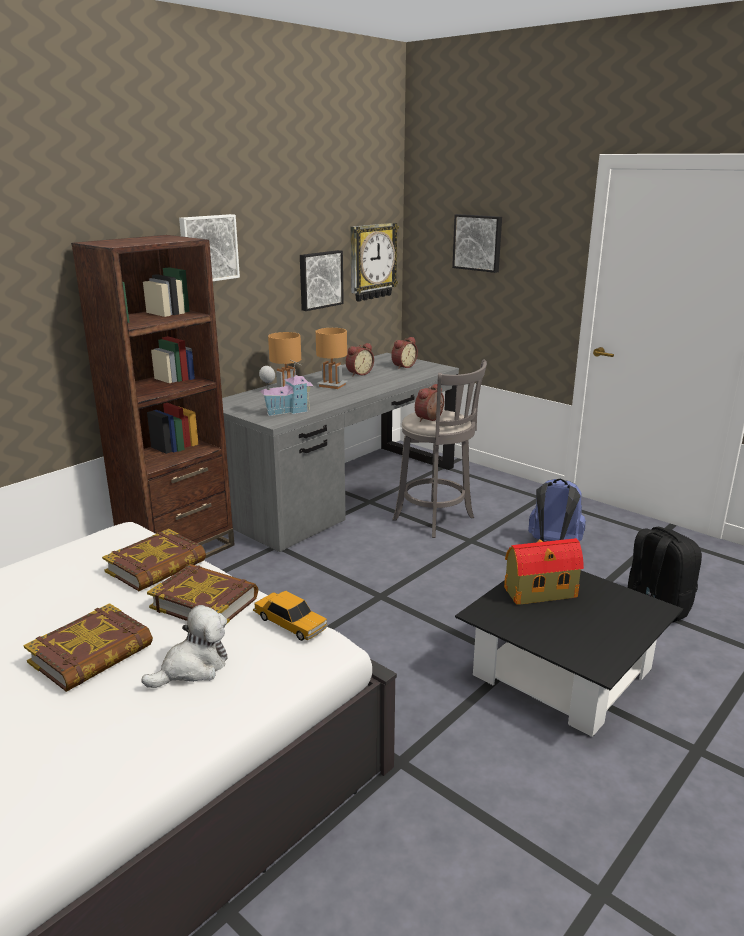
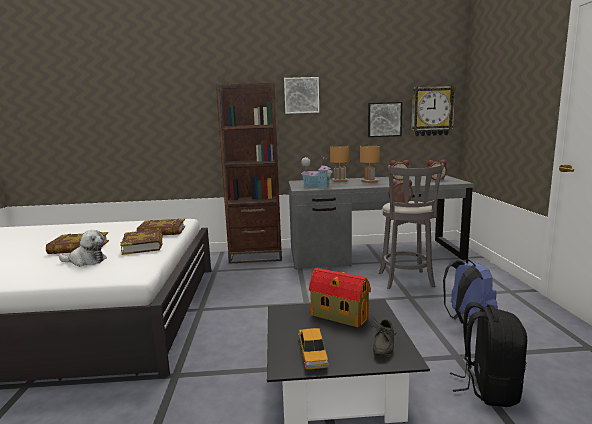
camera: 45 degrees right, 10 degrees down
toy car [253,591,328,641] -> toy car moved to [298,328,329,369]
picture [452,214,502,273] -> none
none -> grey shoe [369,317,396,356]

